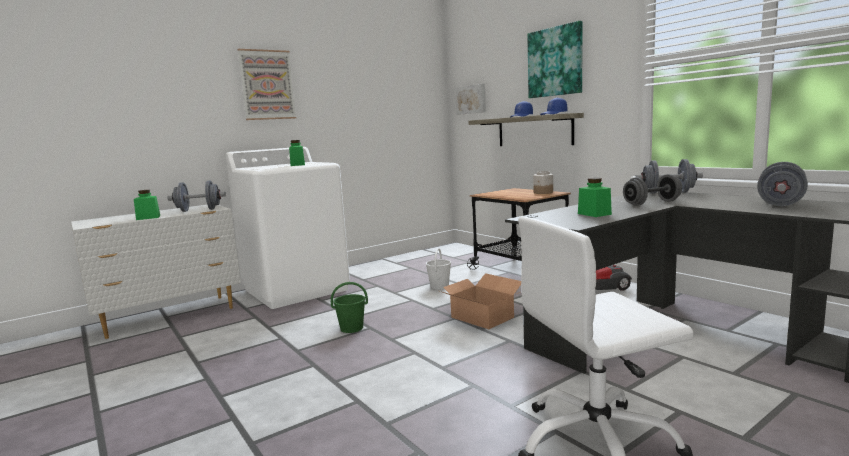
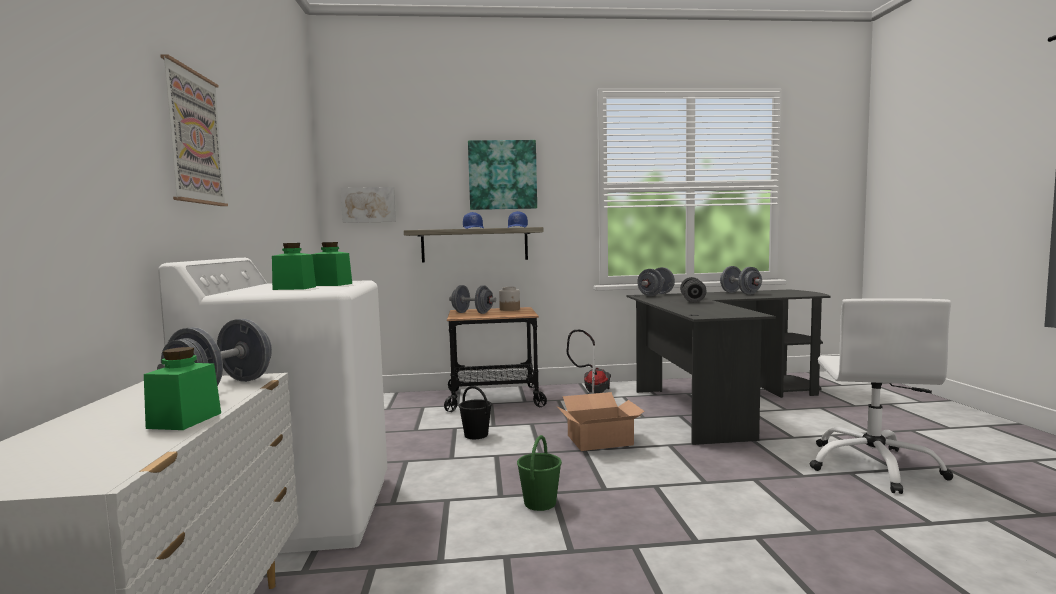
camera: 60 degrees left, 5 degrees down
white bucket [426,248,451,289] -> black bucket [459,386,492,439]
green jar [578,178,612,217] -> green jar moved to [272,243,316,290]
none -> grey dumbbell [449,285,496,314]

